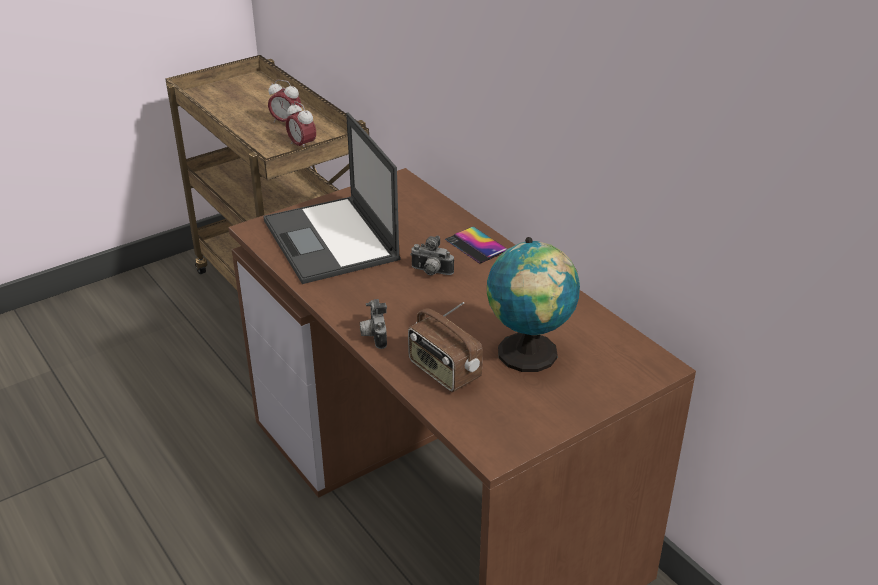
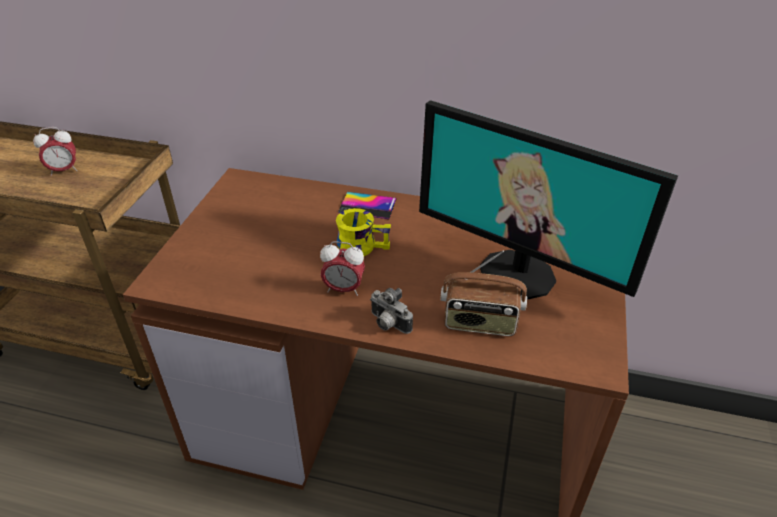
camera: 40 degrees left, 5 degrees up
laptop [263,112,401,284] -> none
alarm clock [286,101,316,147] -> alarm clock moved to [320,241,365,296]
camera [410,236,454,275] -> yellow mug [336,208,391,256]
globe [487,237,580,372] -> monitor [419,100,678,300]

